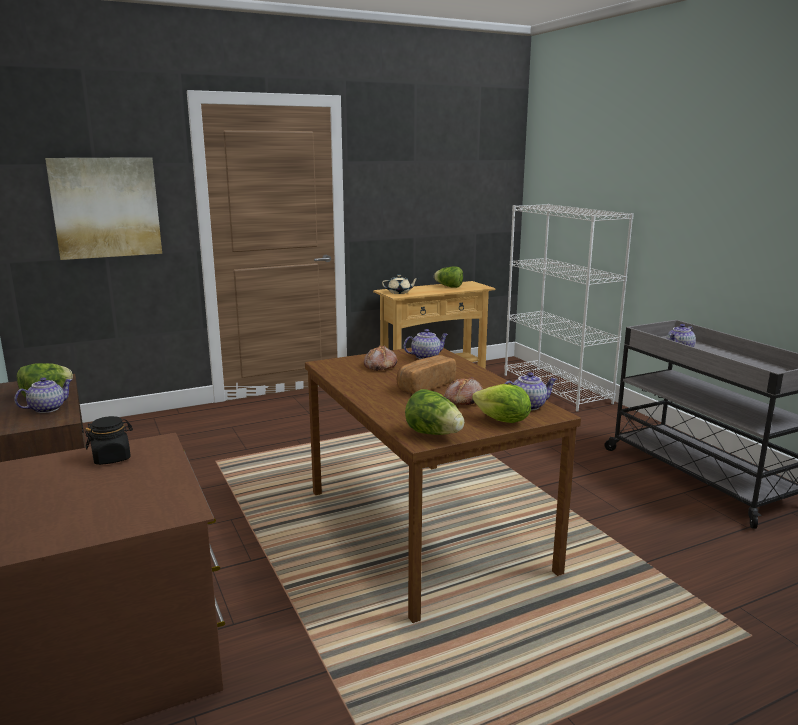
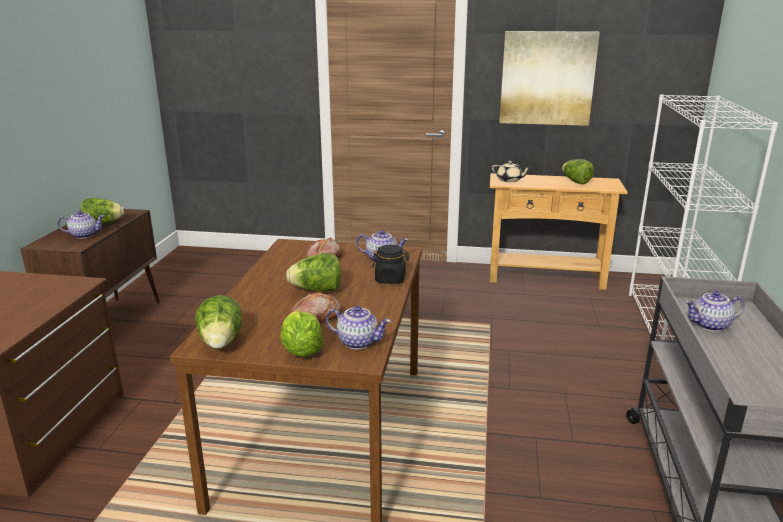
camera: 35 degrees right, 5 degrees up
picture [45,157,162,260] -> picture moved to [499,31,600,126]
black jar [85,416,133,465] -> black jar moved to [372,245,410,284]
bread [397,355,456,394] -> lettuce [286,253,341,292]

